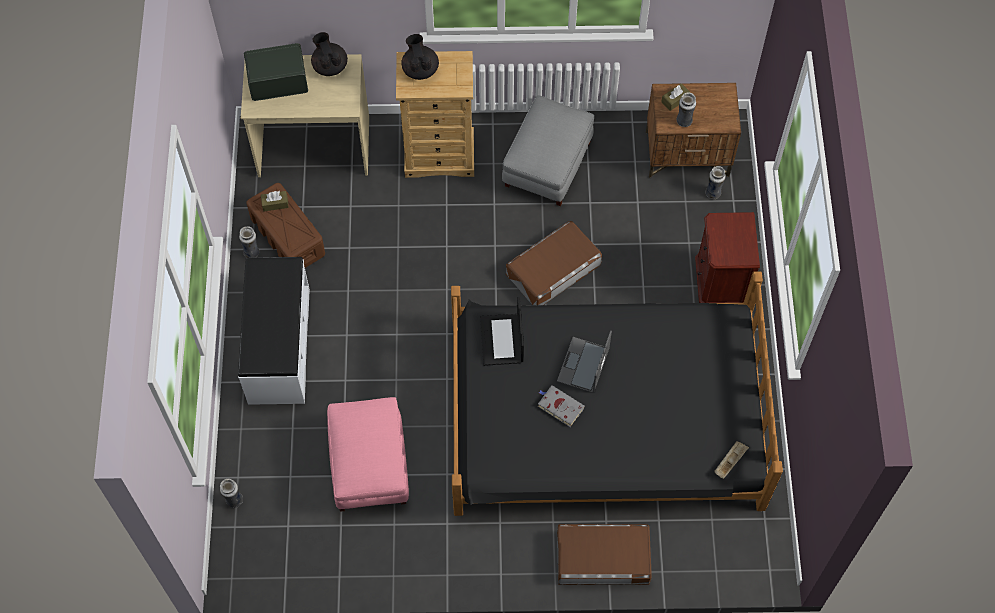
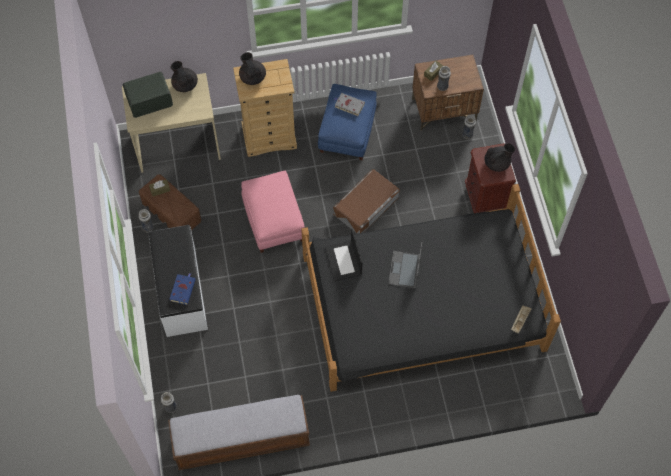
camera: 10 degrees left, 0 degrees up
pink ottoman [327,397,409,512] -> pink ottoman moved to [241,171,305,253]
grey ottoman [502,95,594,206] -> blue ottoman [318,84,377,160]
grey book [538,385,585,427] -> grey book moved to [334,93,365,116]
brown storage box [557,524,652,585] -> none
none -> bench [168,395,310,470]
none -> blue book [170,274,196,305]
none -> black teapot [484,143,515,172]

